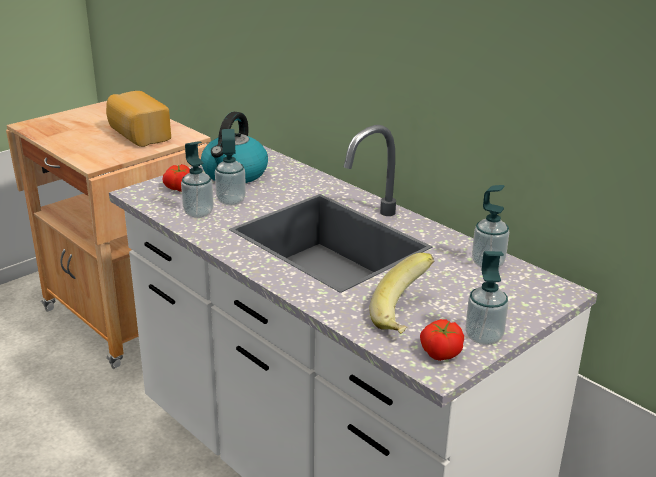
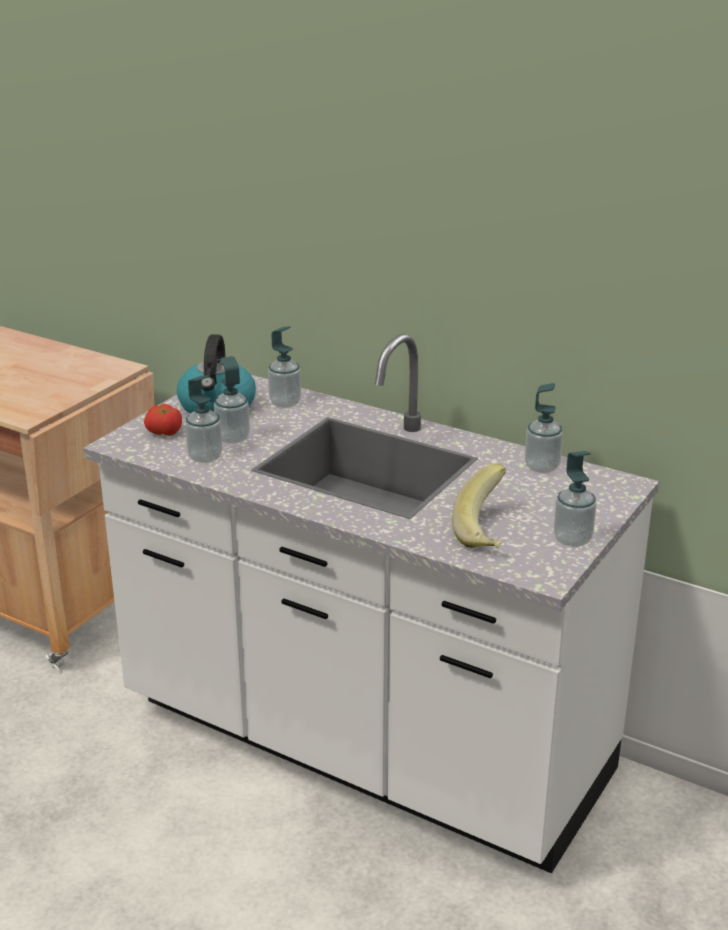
camera: 15 degrees left, 0 degrees up
bread [106,91,171,147] -> none
tomato [420,319,464,361] -> none
none -> soap dispenser [268,326,301,408]

